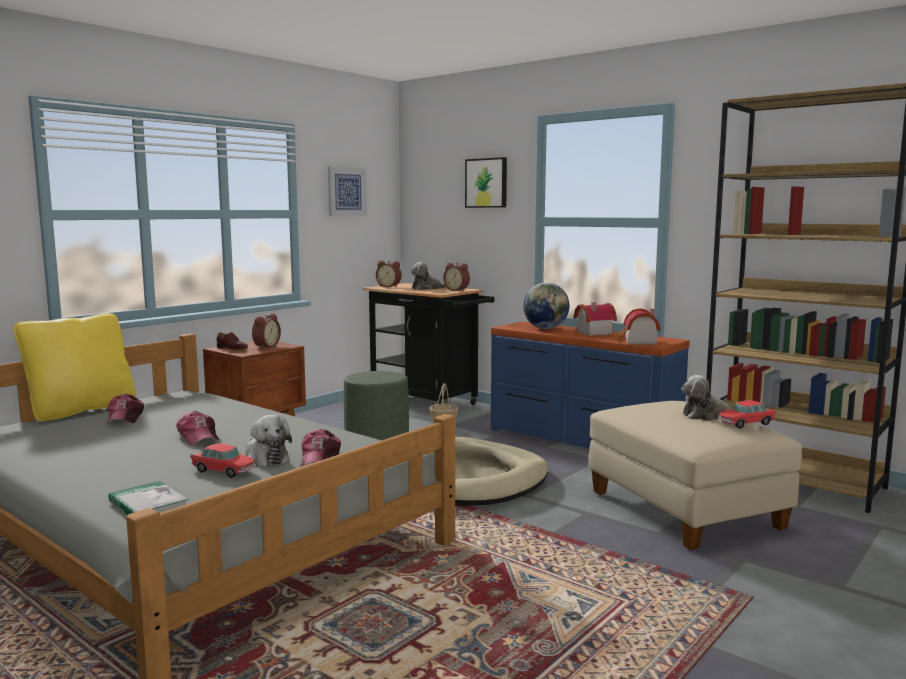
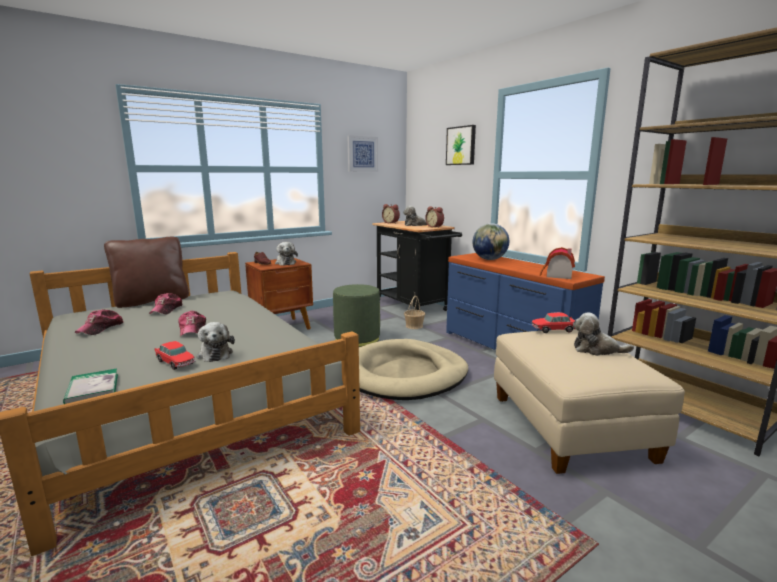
camera: 15 degrees right, 5 degrees up
yellow pillow [13,313,136,421] -> brown pillow [104,237,189,308]
alarm clock [252,314,281,349] -> plush toy [275,242,298,265]
cap [301,429,341,467] -> cap moved to [75,309,123,335]
toy house [573,302,617,336] -> none
toy car [718,400,776,428] -> toy car moved to [532,312,575,333]

